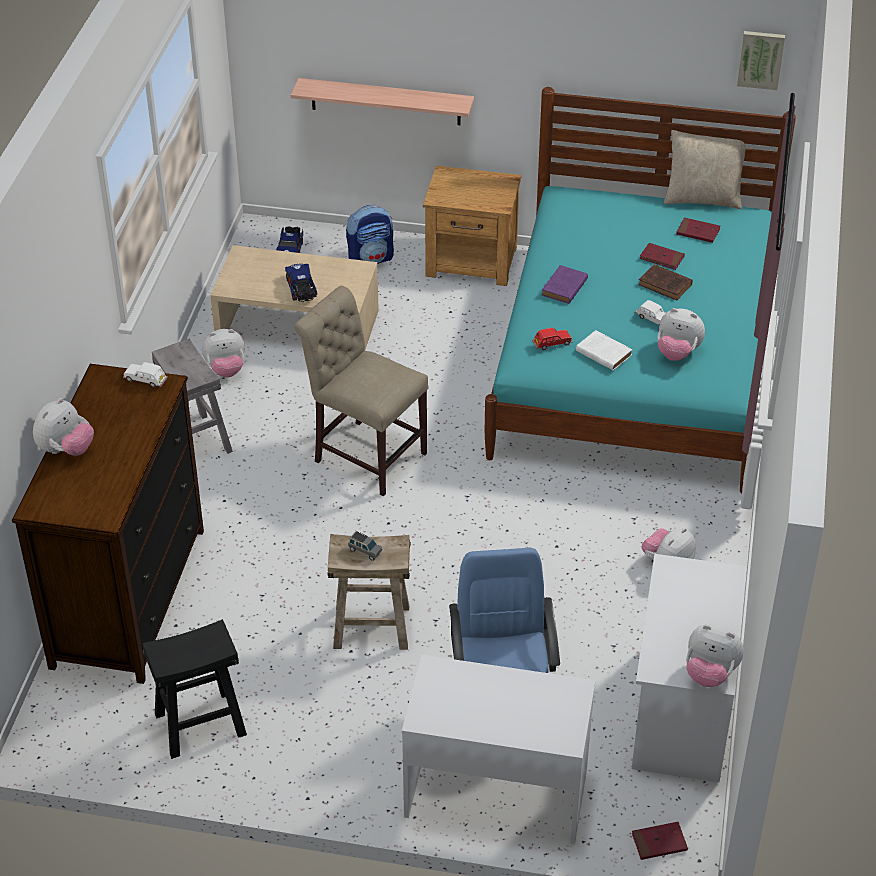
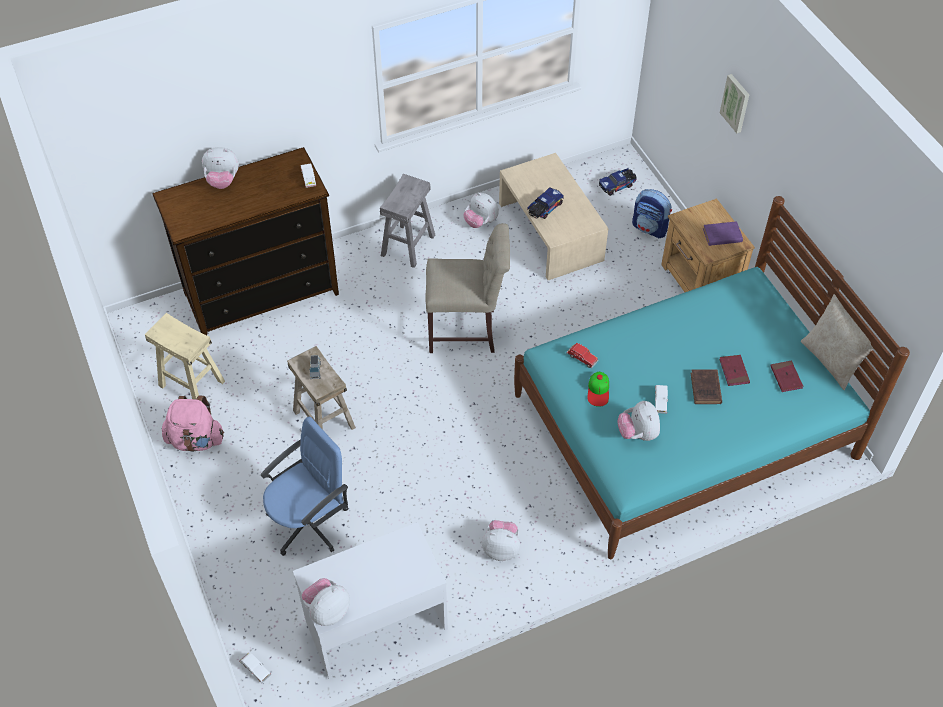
camera: 55 degrees right, 10 degrees up
black stool [143,619,247,759] -> beige stool [145,313,225,400]
shelf [291,78,474,125] -> none
beige chair [295,286,429,496] -> beige chair turned 90 degrees clockwise [425,223,510,353]
white desk [402,655,596,845] -> none
purple book [541,265,588,304] -> purple book moved to [703,221,743,246]
white book [576,330,633,371] -> cap [587,372,609,407]
red book [632,822,688,860] -> white toy car [239,653,271,684]
plush toy [686,624,744,687] -> plush toy turned 60 degrees clockwise [302,578,350,626]
picture [737,31,785,90] -> picture moved to [720,74,749,133]
none -> pink backpack [162,395,224,452]

